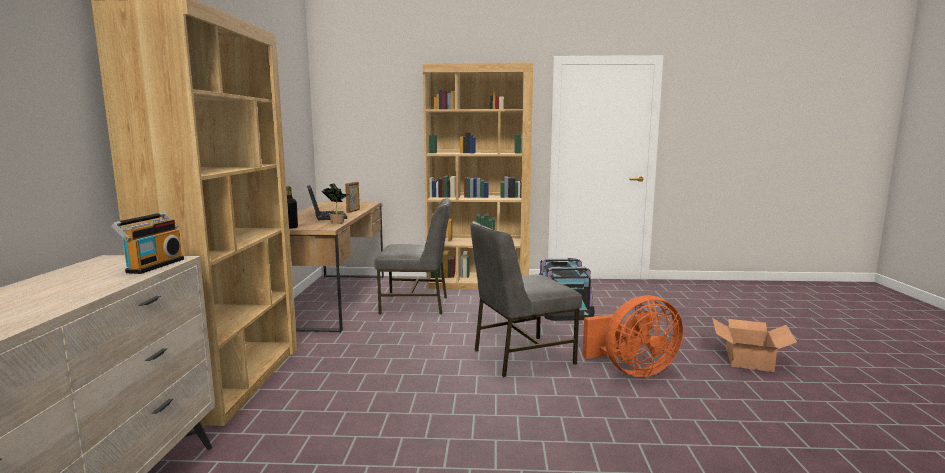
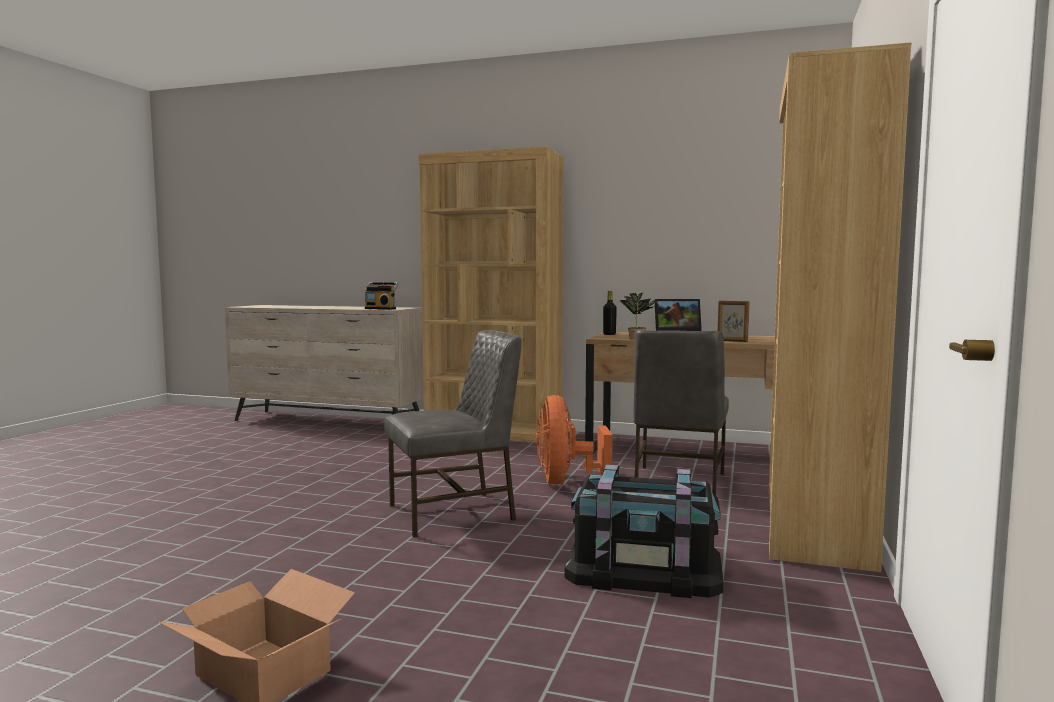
camera: 105 degrees right, 5 degrees down
grey chair [470,222,582,377] -> grey chair turned 75 degrees clockwise [384,330,522,537]
orange fan [583,295,683,377] -> orange fan moved to [536,395,613,485]

